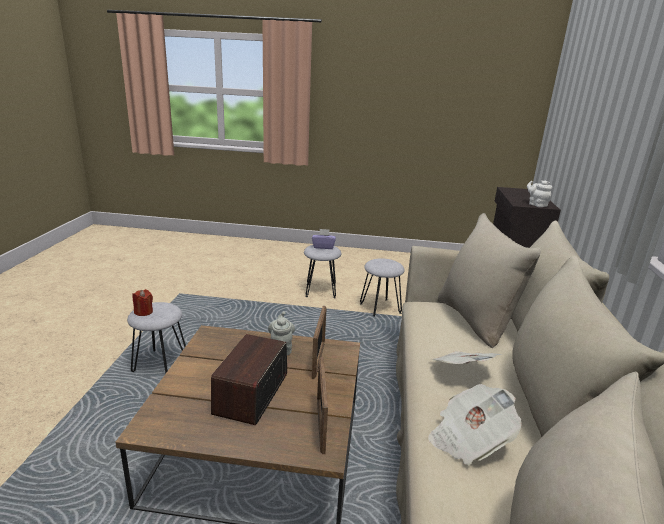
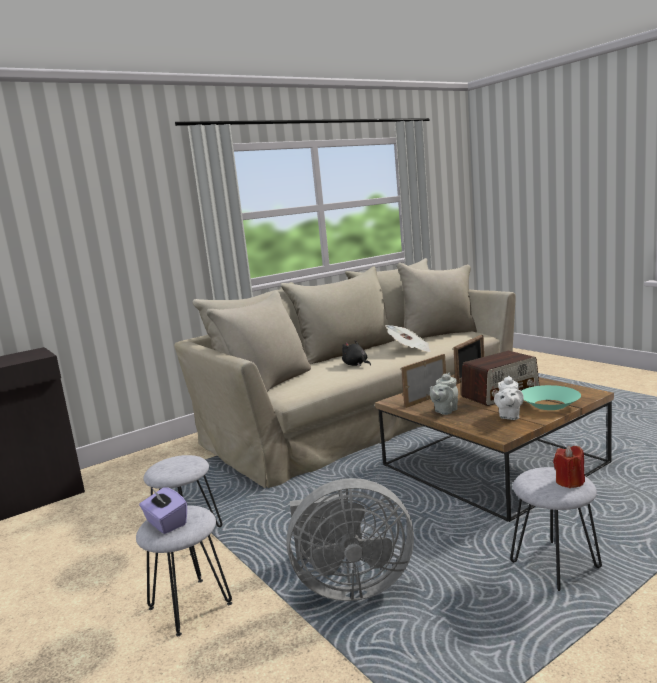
camera: 130 degrees left, 10 degrees down
newspaper [434,351,503,364] -> black plush toy [342,340,371,366]
white teapot [527,180,552,207] -> white teapot moved to [494,375,524,420]
none -> grey fan [286,478,414,601]
none -> turquoise bowl [521,385,581,410]

